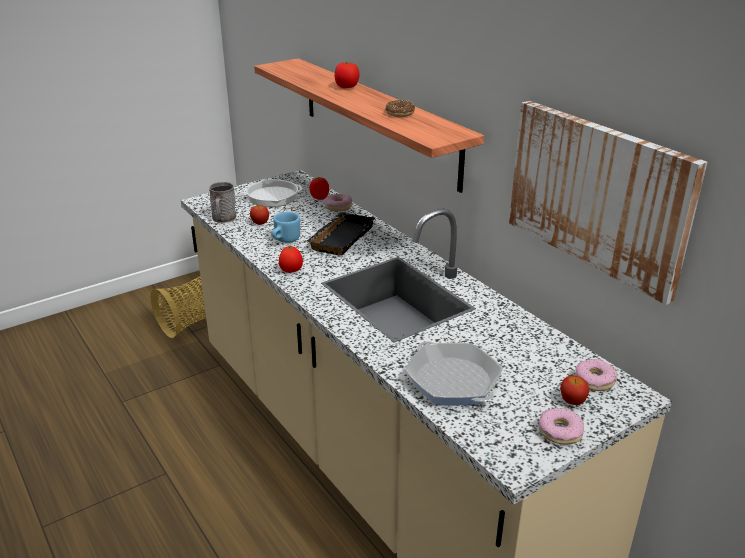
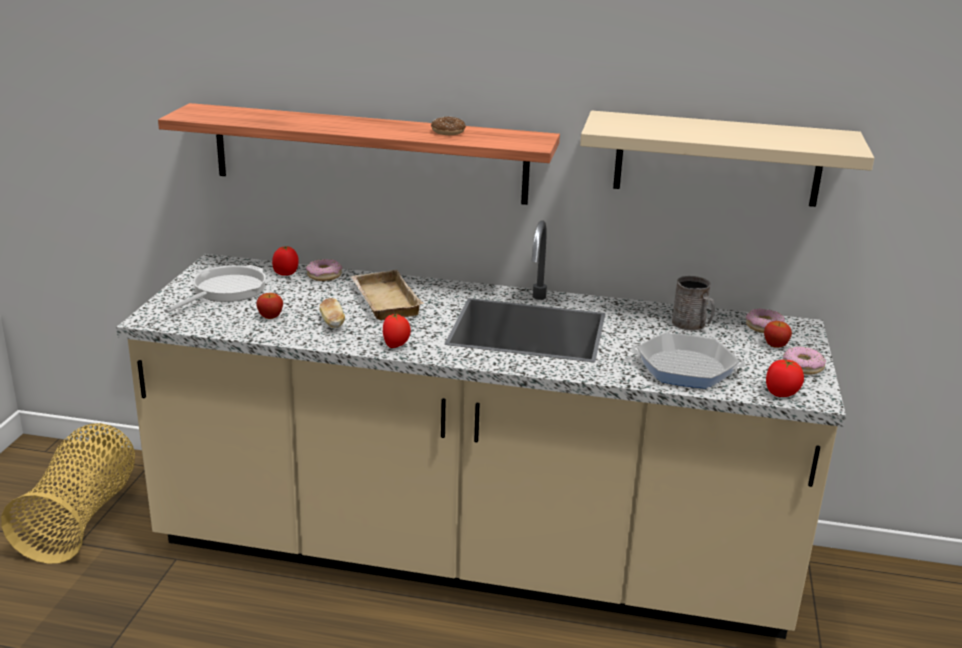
camera: 45 degrees left, 5 degrees down
grey mug [209,182,237,223] -> grey mug moved to [672,276,715,331]
blue mug [272,212,300,243] -> bread [320,298,345,328]
black tray [307,212,375,256] -> beige tray [350,270,424,320]
tomato [335,62,360,88] -> tomato moved to [766,359,804,397]
picture [509,101,707,305] -> beige shelf [580,111,874,207]

